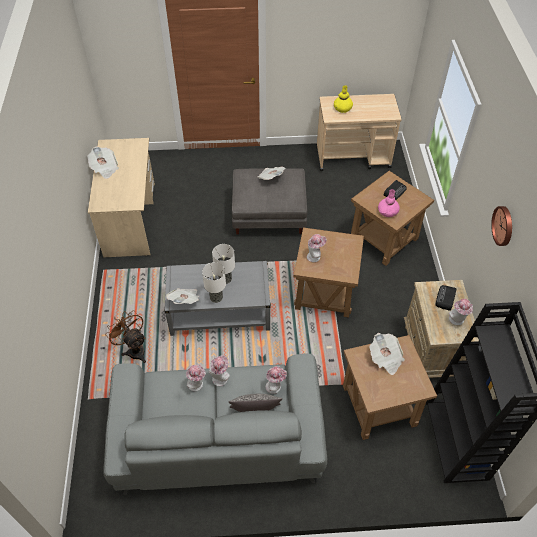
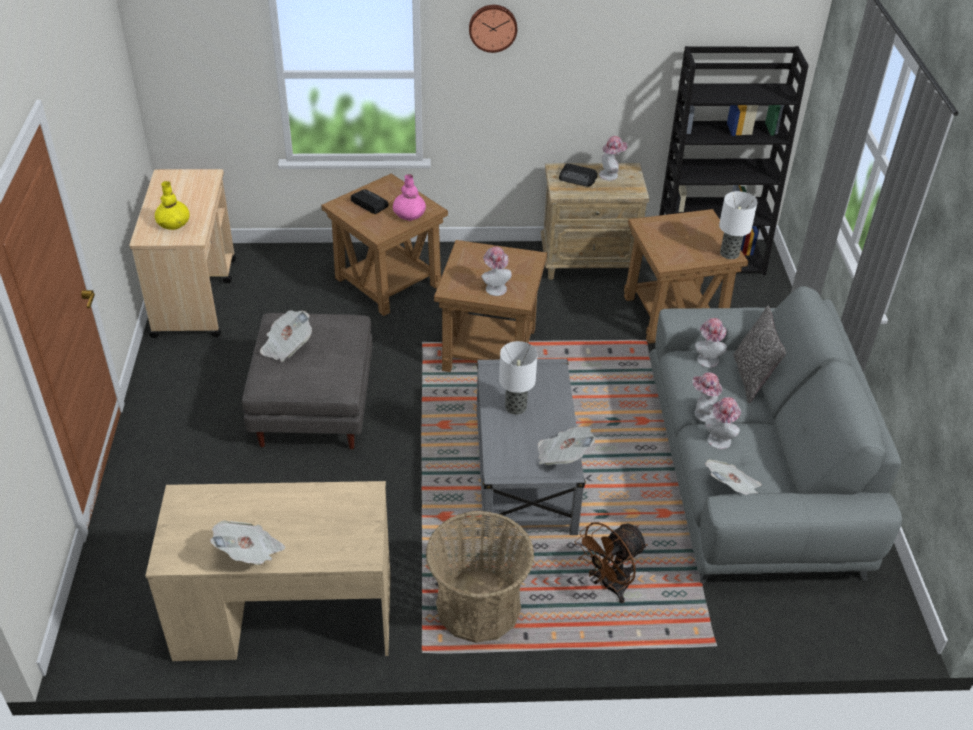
camera: 90 degrees left, 10 degrees down
table lamp [202,262,226,303] -> table lamp moved to [719,191,758,259]
newspaper [369,333,405,375] -> newspaper moved to [706,459,762,495]
wall clock [491,206,512,246] -> wall clock moved to [469,5,517,53]
none -> basket [425,511,534,643]

